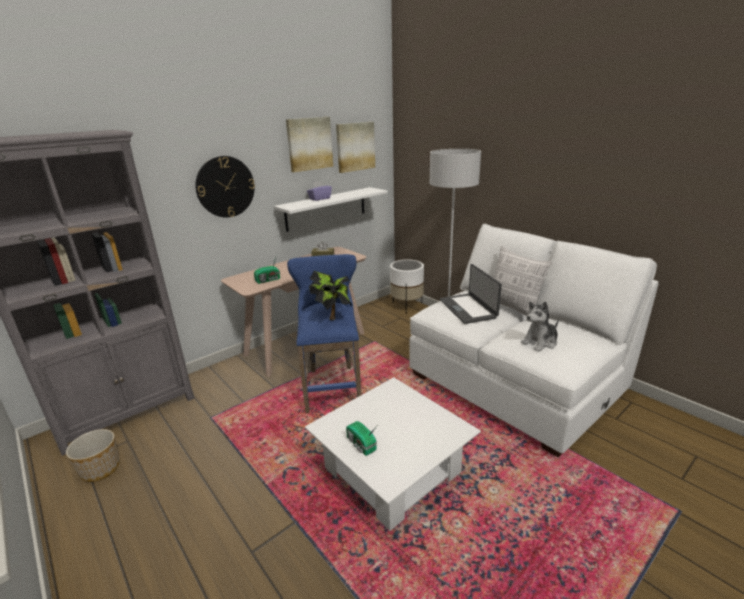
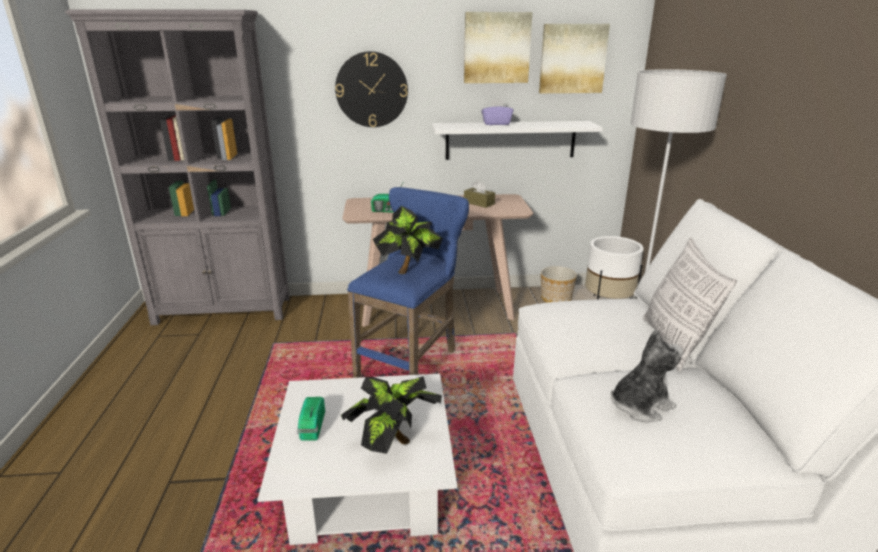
camera: 35 degrees right, 0 degrees up
planter [66,429,120,482] -> planter moved to [541,266,577,303]
laptop [440,264,502,324] -> none
plush toy [521,301,559,352] -> plush toy turned 150 degrees clockwise [611,329,683,422]
none -> potted plant [341,376,442,454]

